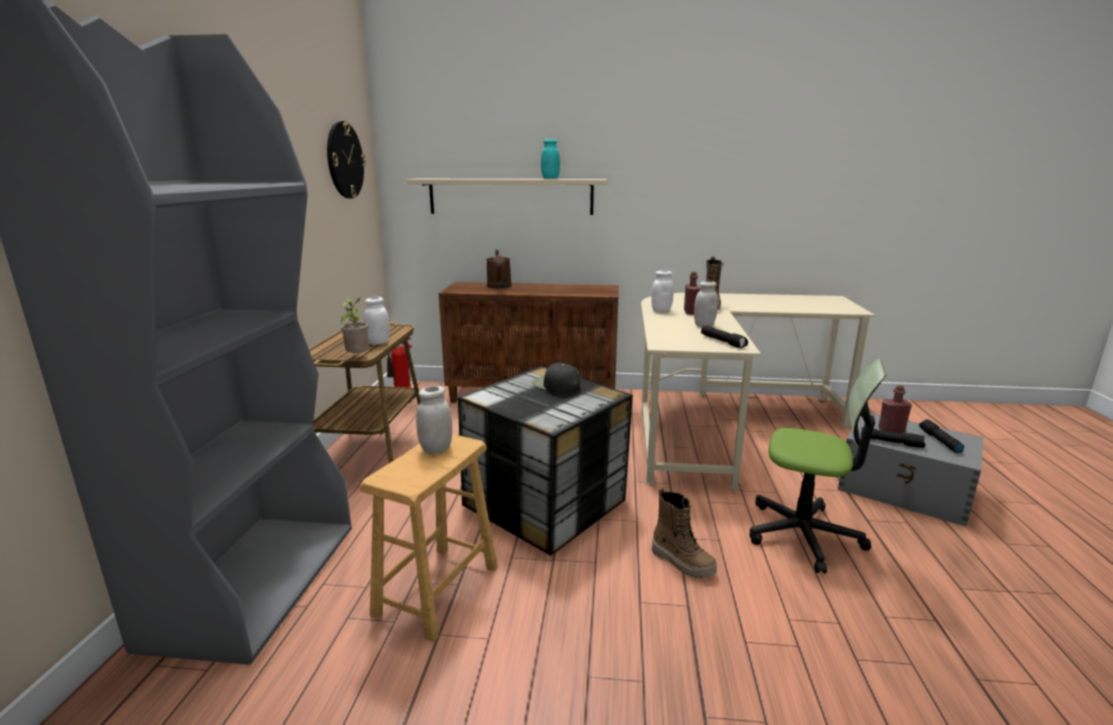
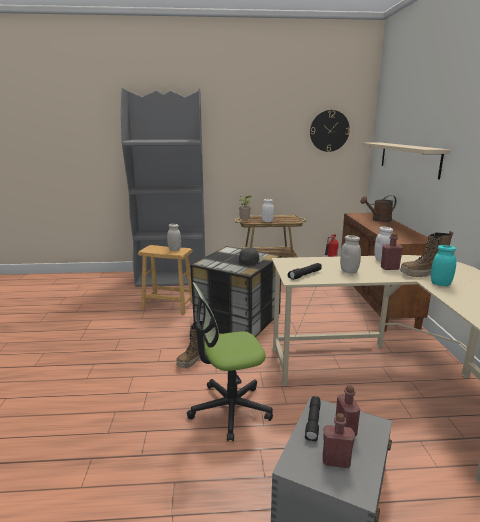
camera: 80 degrees right, 0 degrees up
turquoise jar [541,139,560,179] -> turquoise jar moved to [431,245,456,286]
office chair [750,359,886,573] -> office chair turned 60 degrees clockwise [187,282,273,441]
black flashlight [919,420,964,453] -> red bottle [323,413,355,468]

